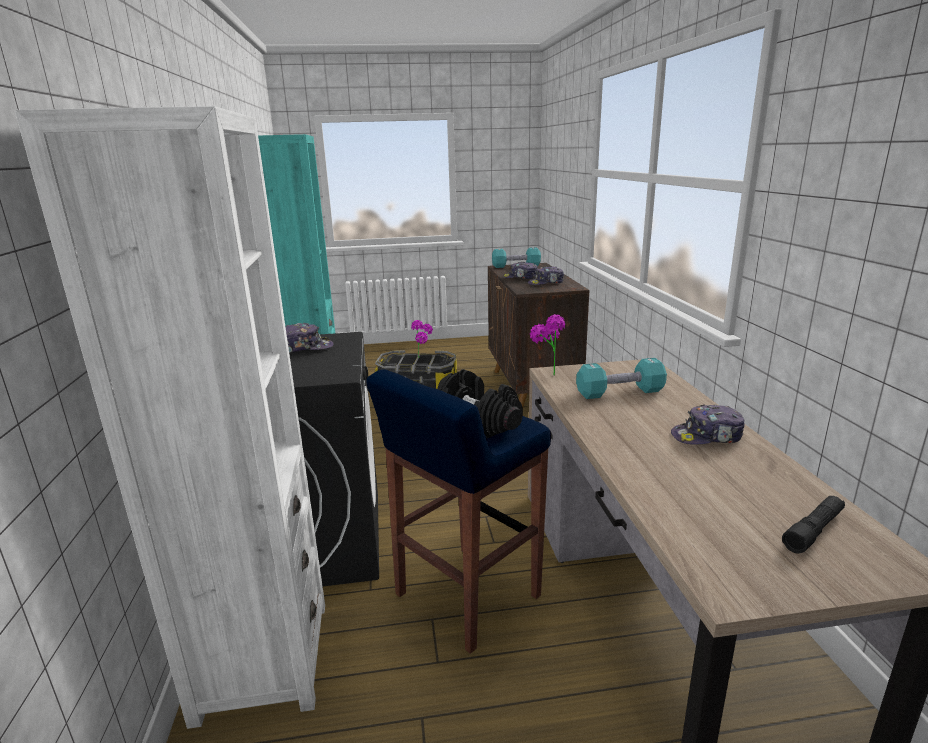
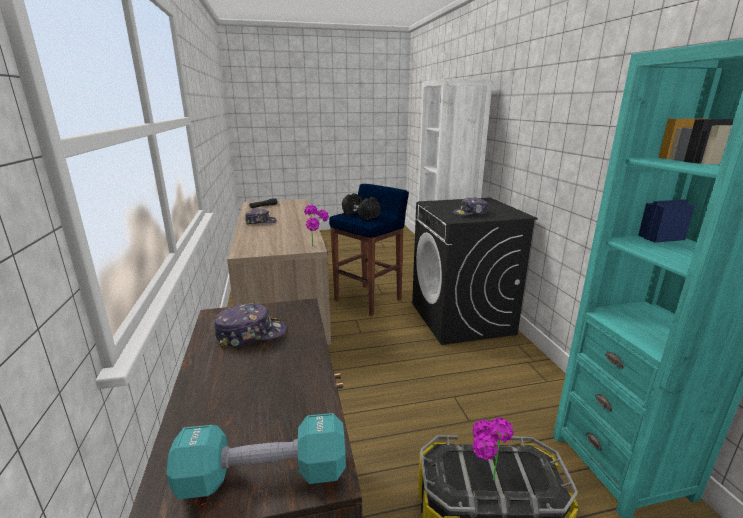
camera: 175 degrees right, 0 degrees up
cap [503,262,538,279] -> none
turquoise dumbbell [576,358,667,399] -> none

